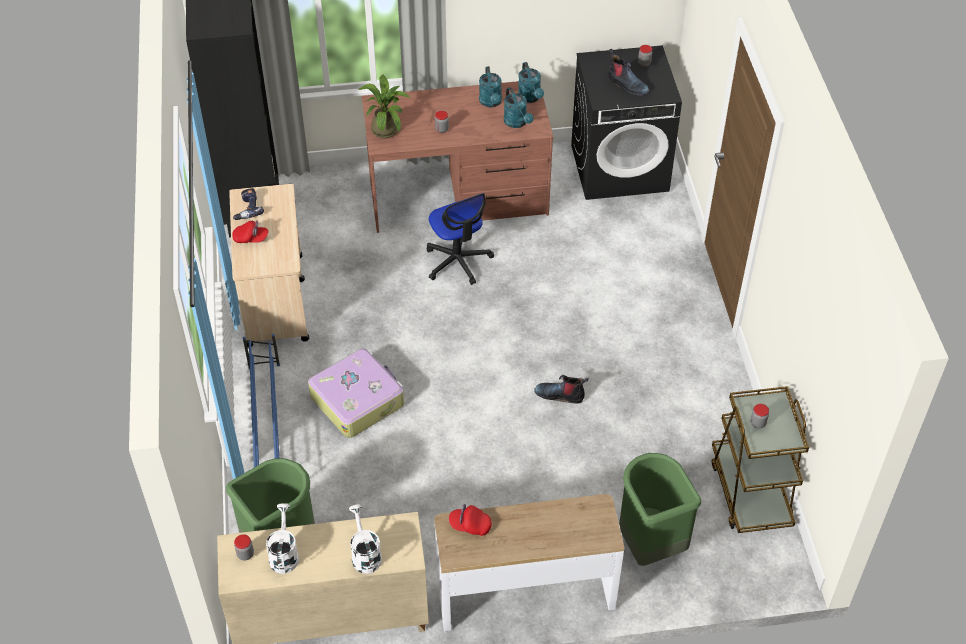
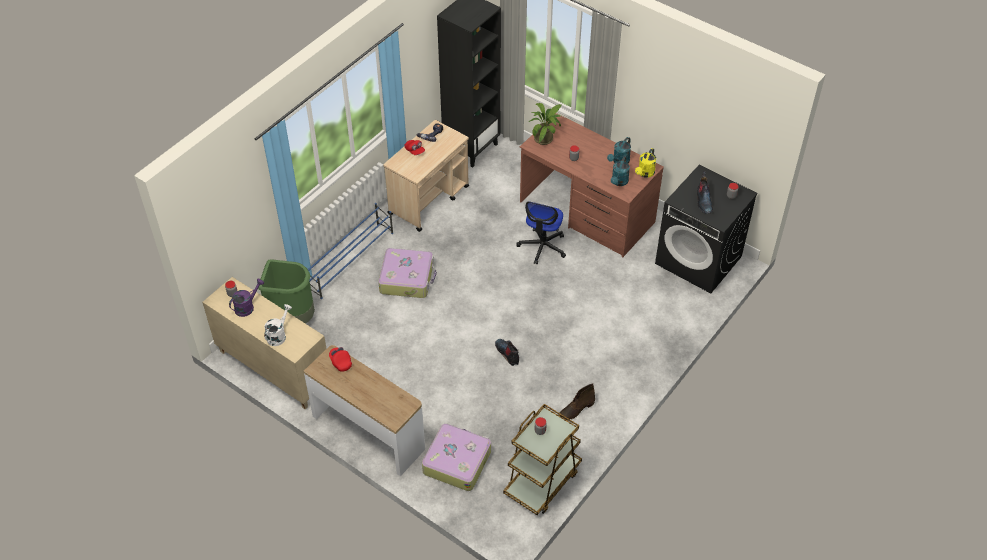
camera: 45 degrees right, 0 degrees up
white watering can [266,503,299,574] -> purple watering can [229,279,264,317]
turquoise watering can [518,62,544,103] -> yellow watering can [635,148,656,178]
green trash can [619,453,701,566] -> suitcase [422,423,491,491]
none -> brown boot [559,384,595,420]

